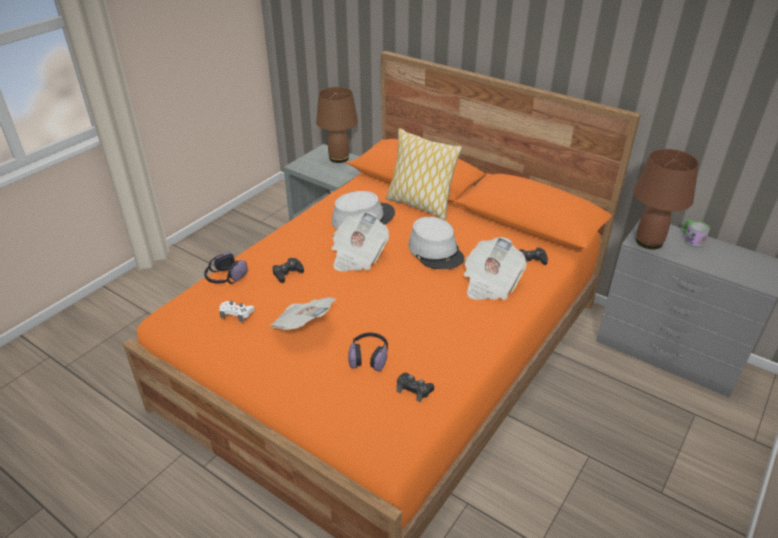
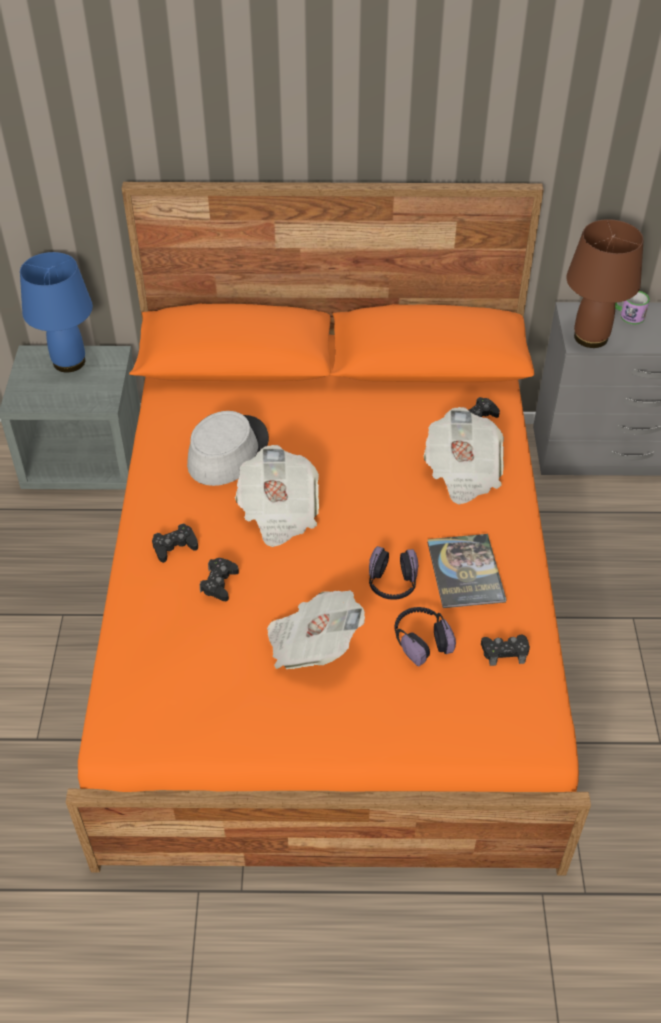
camera: 35 degrees left, 10 degrees up
headphones [204,251,248,284] -> headphones moved to [369,546,419,600]
white game controller [219,301,254,322] -> none
brown table lamp [316,87,358,163] -> blue table lamp [20,252,93,373]
pillow [386,128,462,220] -> none
grey hat [408,217,464,269] -> none
none -> black game controller [152,524,198,563]
none -> book [427,534,506,608]

